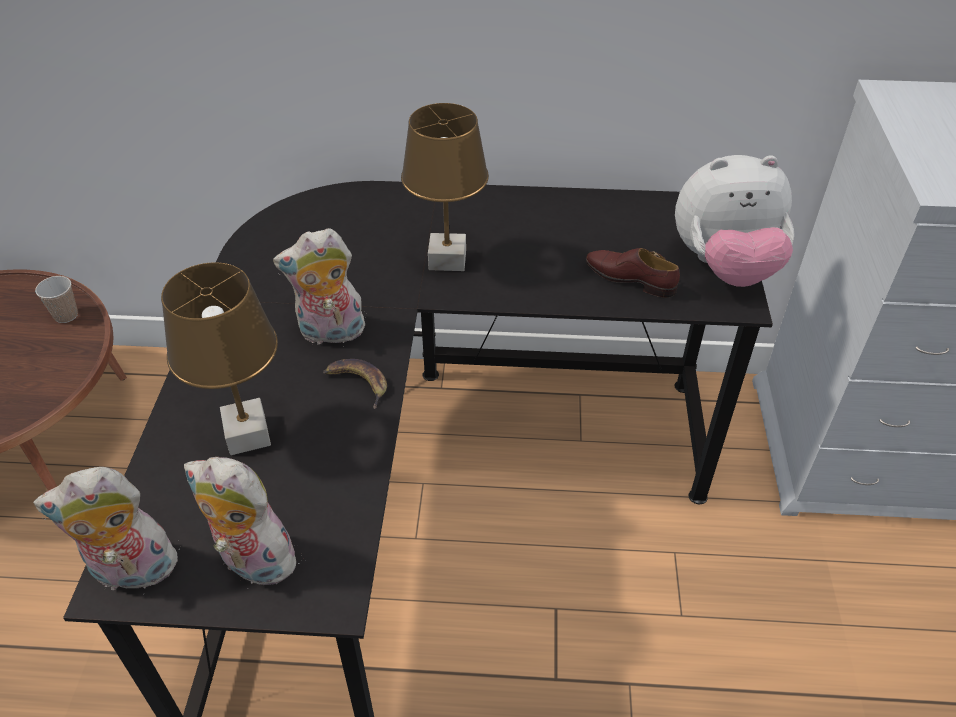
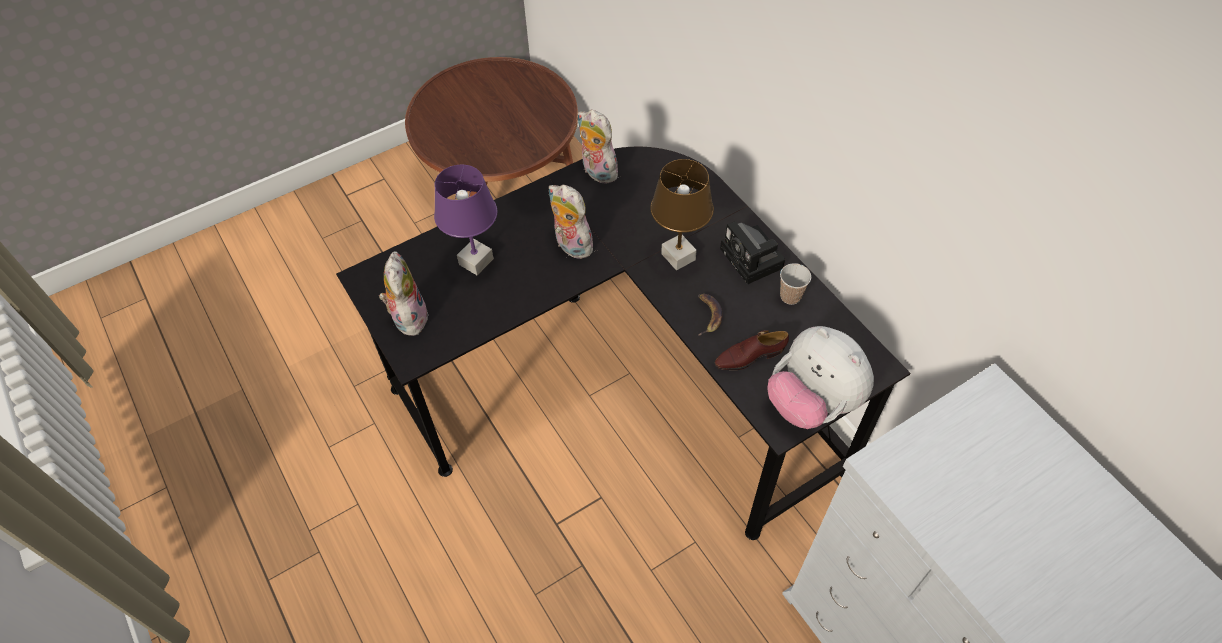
camera: 55 degrees right, 10 degrees up
plush toy [33,467,181,590] -> plush toy moved to [578,110,619,184]
cup [35,276,78,323] -> cup moved to [780,263,811,305]
brown table lamp [161,262,278,455] -> purple table lamp [434,165,497,275]
banana [323,359,387,409] -> banana moved to [698,294,723,336]
brown shoe [586,248,680,298] -> brown shoe turned 105 degrees counterclockwise [714,330,789,370]
none -> camera [720,221,785,285]

